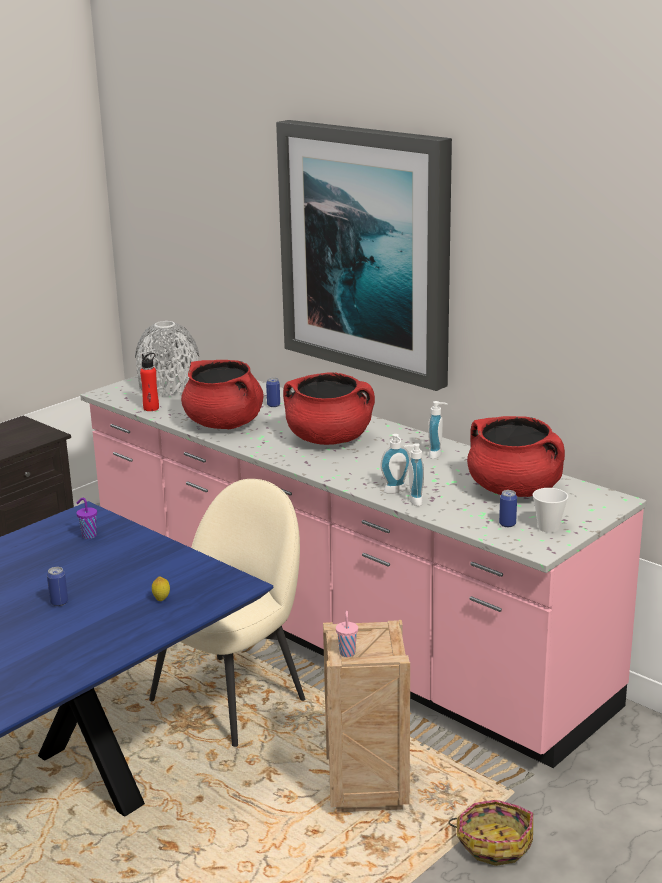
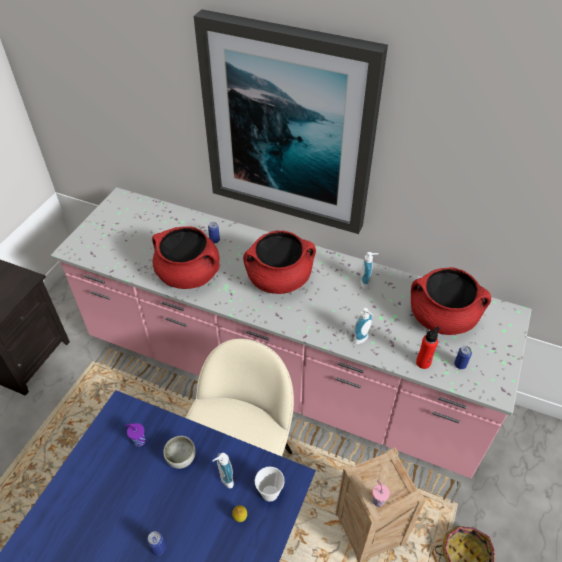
camera: 20 degrees left, 25 degrees up
grey vase [135,321,199,397] -> none
red bottle [140,353,159,411] -> red bottle moved to [416,327,440,369]
soap dispenser [404,443,424,506] -> soap dispenser moved to [212,453,234,488]
cup [533,488,568,533] -> cup moved to [255,467,285,502]
none -> bowl [163,436,196,469]

